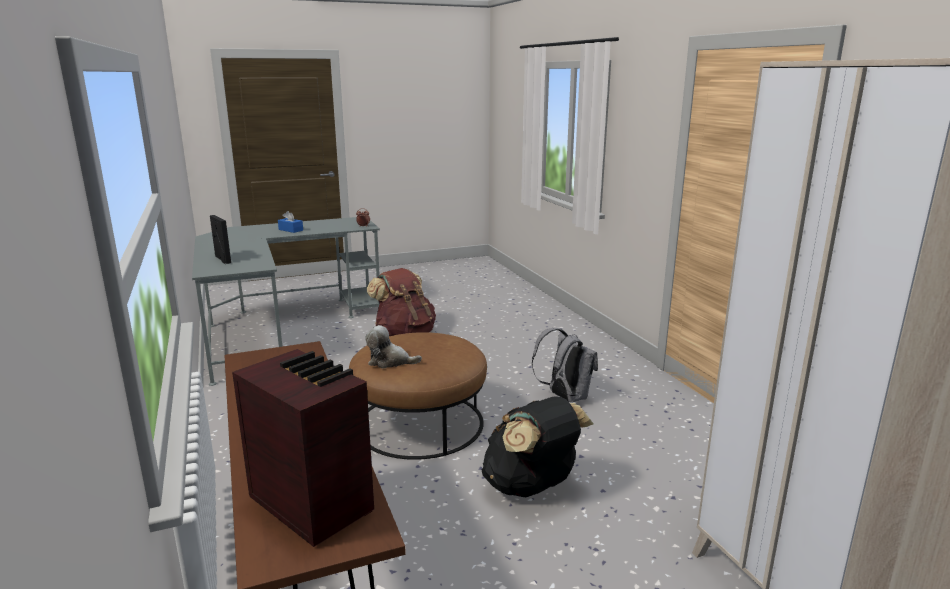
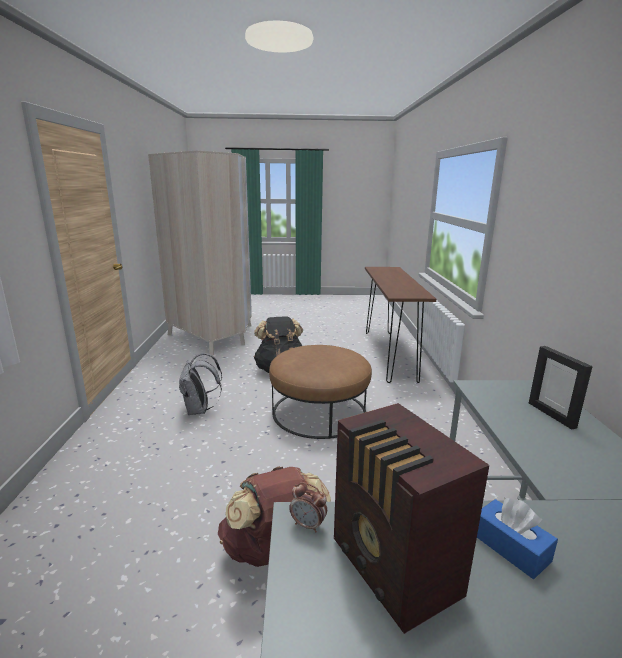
camera: 160 degrees left, 0 degrees up
radio [232,349,374,547] -> radio moved to [334,403,489,634]
plush toy [365,325,422,368] -> none

